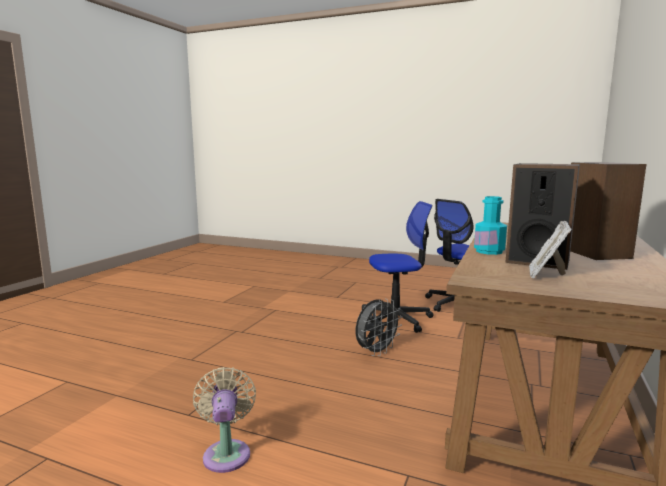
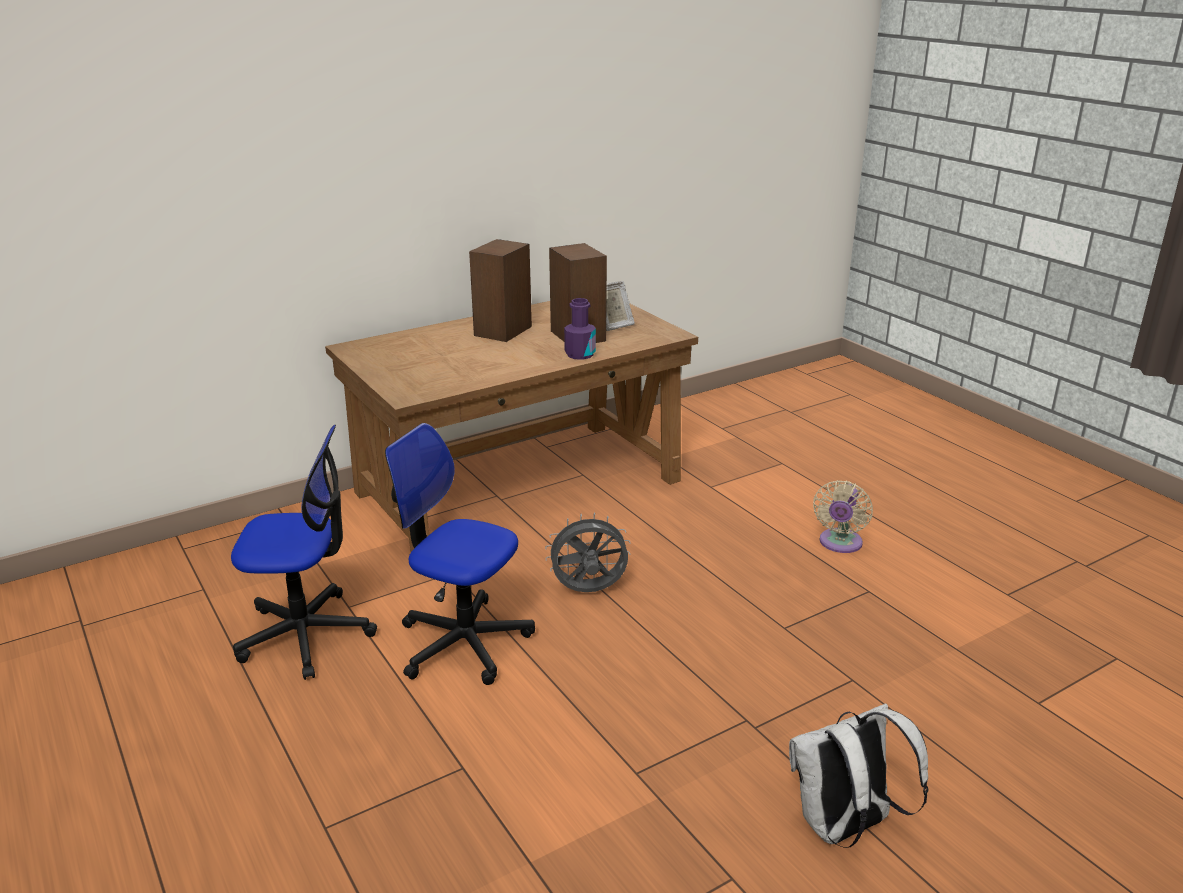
camera: 145 degrees left, 15 degrees up
turquoise bottle [474,196,507,255] -> purple bottle [564,298,596,360]
none -> white backpack [789,704,929,848]

